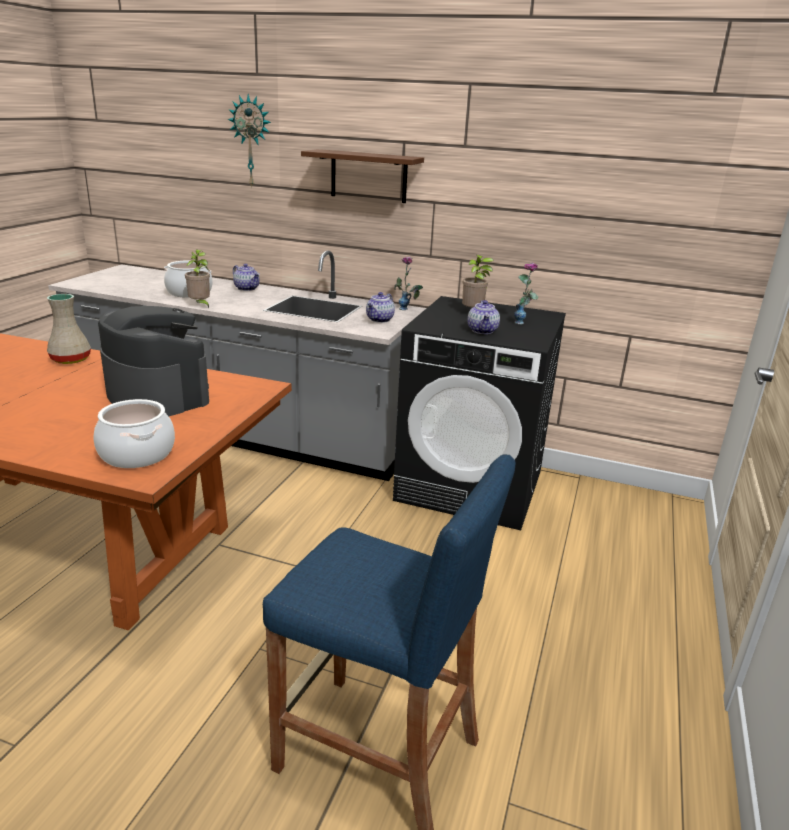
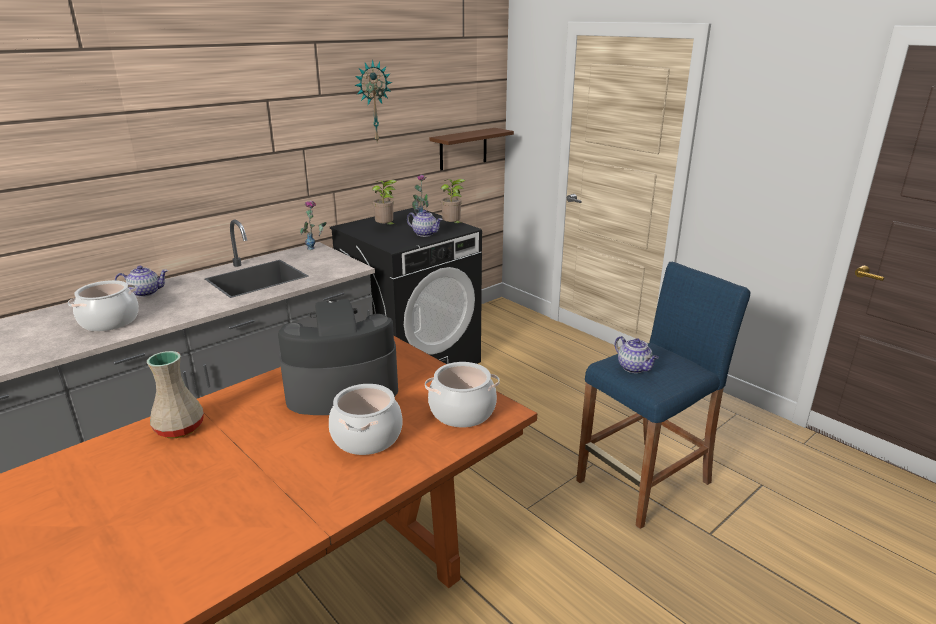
camera: 60 degrees left, 0 degrees up
potted plant [185,249,210,308] -> potted plant moved to [441,179,466,225]
wall clock [228,94,271,188] -> wall clock moved to [355,60,392,142]
brown shelf [301,149,424,203] -> brown shelf moved to [430,128,514,170]
teapot [366,292,395,323] -> teapot moved to [615,336,659,373]
none -> cooking pot [329,384,403,455]

